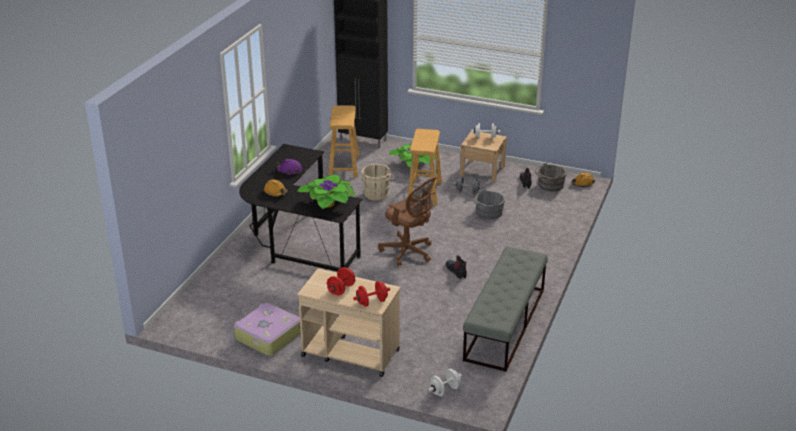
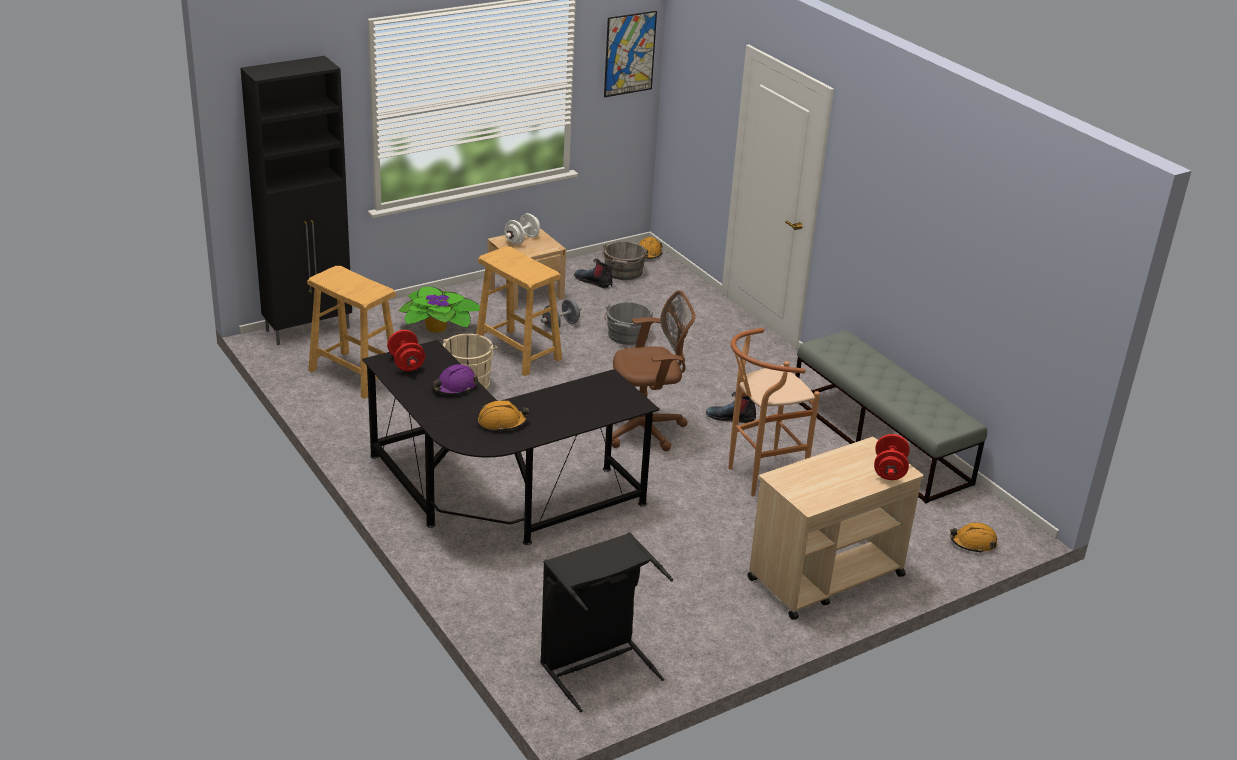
camera: 55 degrees left, 0 degrees up
suitcase [234,303,301,356] -> none
potted plant [296,175,355,209] -> none
red dumbbell [327,267,355,295] -> red dumbbell moved to [387,330,425,371]
white dumbbell [429,369,462,396] -> orange hard hat [950,522,997,553]
none -> black laundry basket [540,532,673,712]
none -> picture [604,11,657,97]
none -> brown stool [728,328,820,496]

